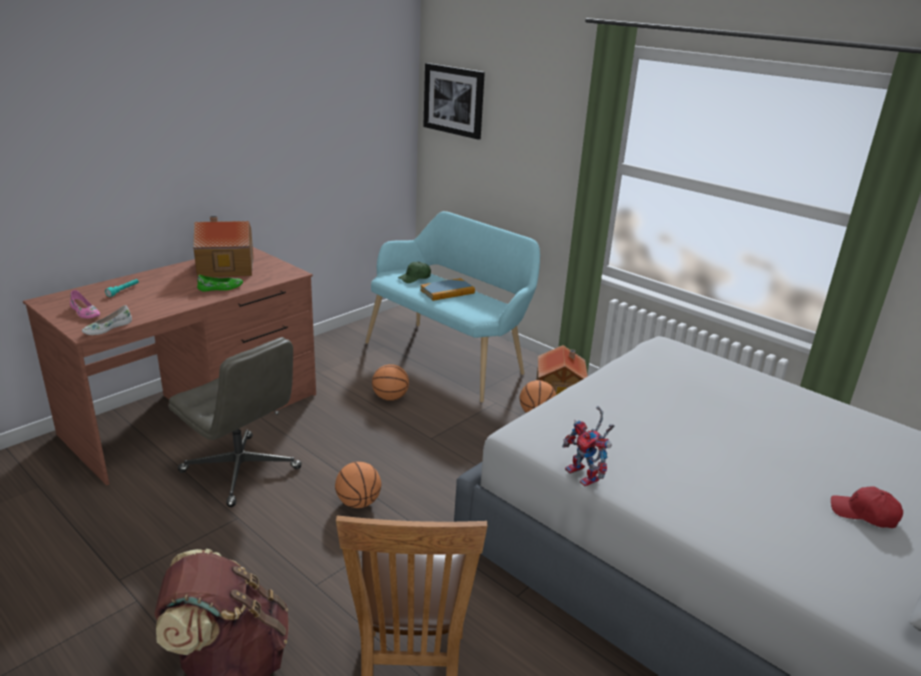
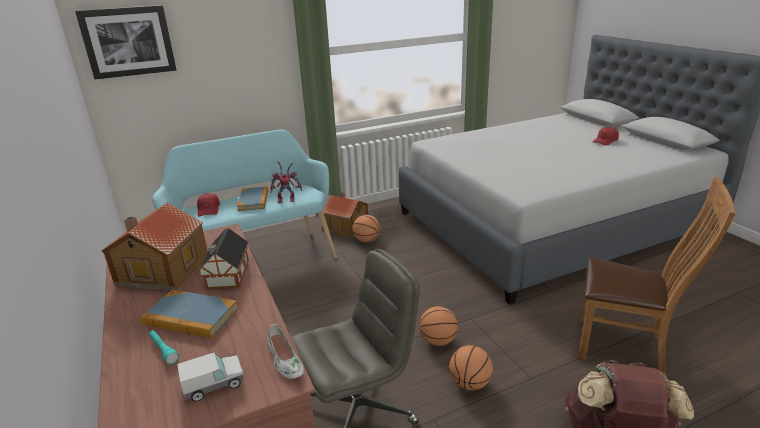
camera: 65 degrees left, 0 degrees up
pink shoe [70,290,100,319] -> toy truck [177,352,244,401]
green shoe [197,275,243,291] -> toy house [198,228,249,289]
basketball [372,364,409,401] -> basketball moved to [449,345,493,390]
green cap [398,262,431,283] -> red cap [197,193,220,216]
toy robot [562,406,615,486] -> toy robot moved to [270,161,302,203]
none -> book [141,290,238,338]

